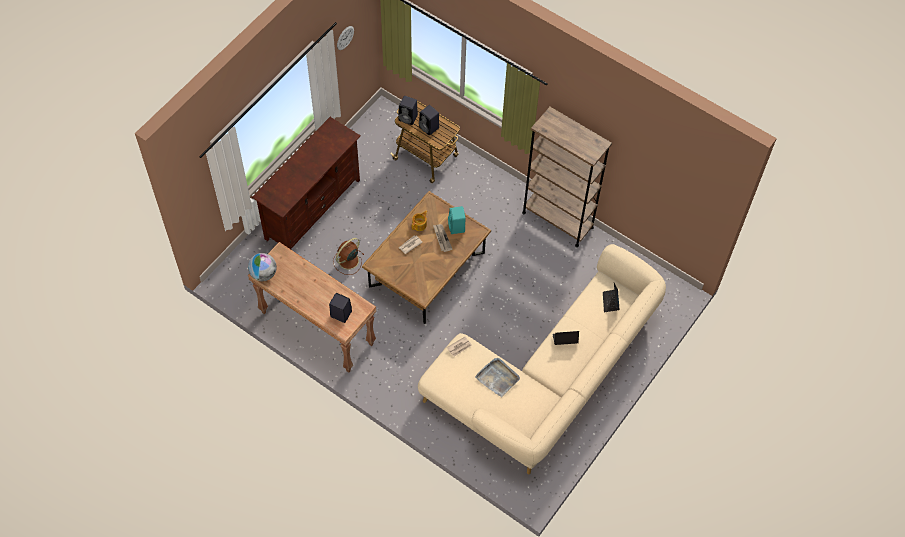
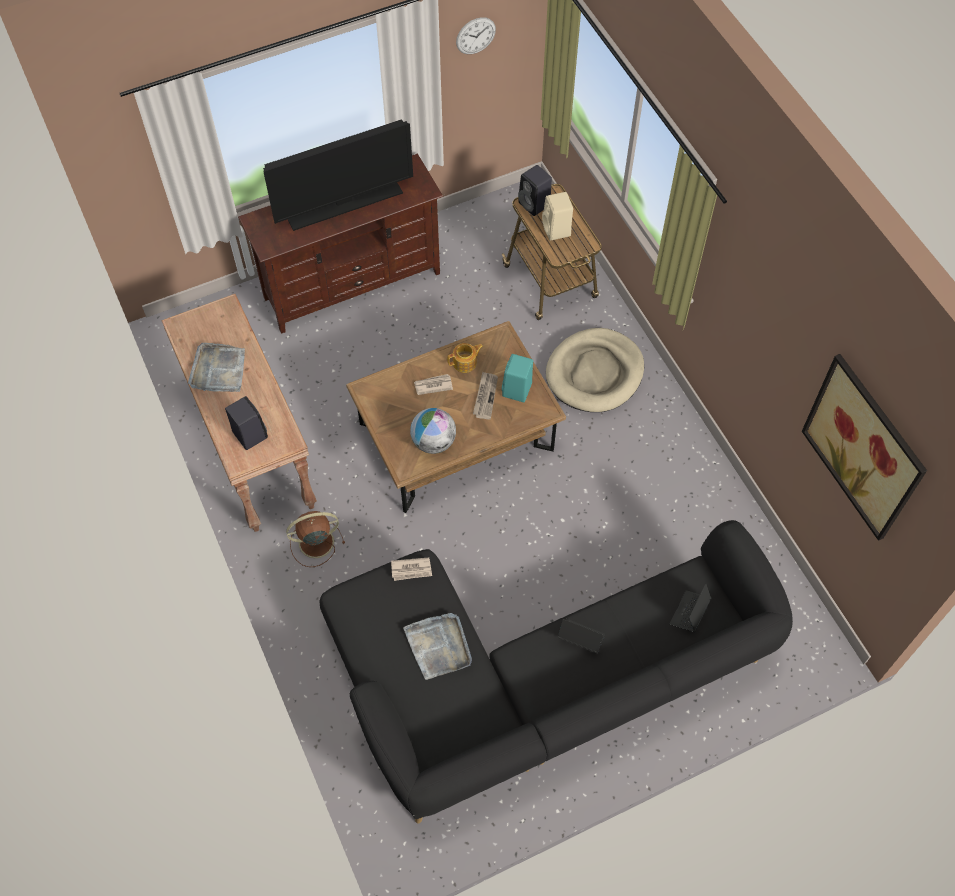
camera: 30 degrees right, 0 degrees up
globe [248,253,277,281] -> globe moved to [410,408,456,454]
brown fan [333,238,365,275] -> brown fan moved to [286,511,345,567]
beige sofa [418,244,666,474] -> black sofa [319,520,793,823]
black speaker [419,105,439,136] -> beige speaker [542,192,573,241]
brown bookcase [522,107,612,247] -> none
none -> grey tray [188,343,245,392]
none -> television [263,119,413,231]
none -> beige dog bed [546,328,644,412]
none -> picture [802,354,927,541]

